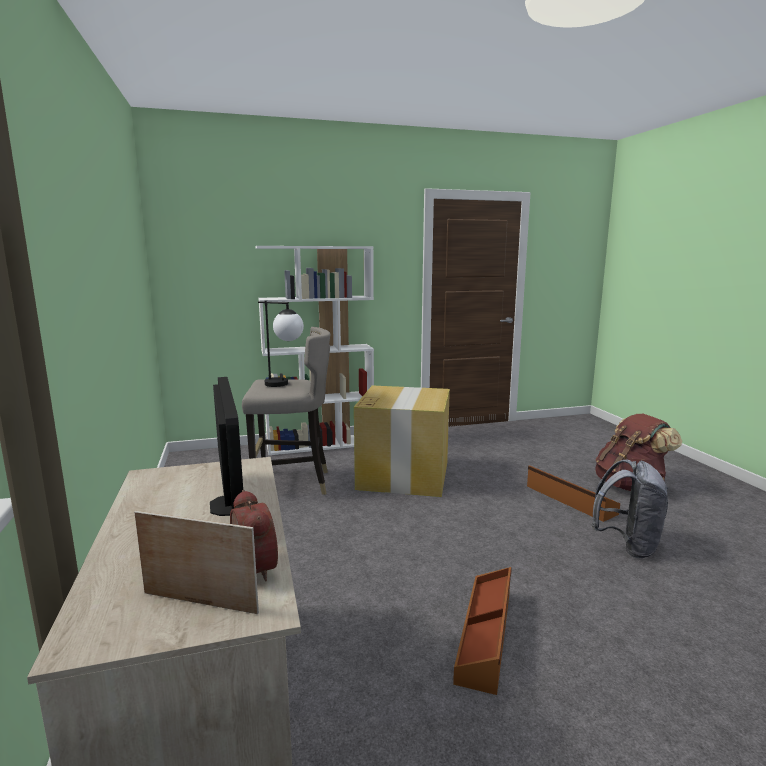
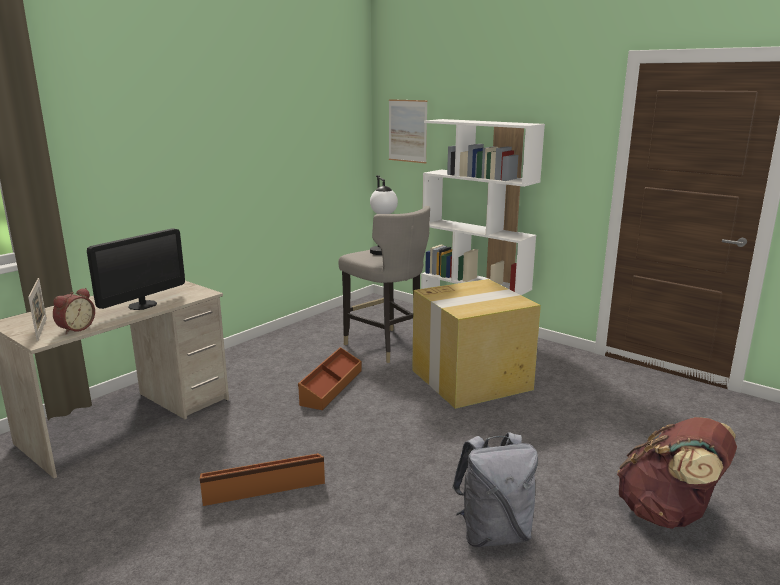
camera: 55 degrees right, 5 degrees up
brown storage box [527,466,620,522] -> brown storage box moved to [298,347,362,410]
none -> picture [389,99,428,164]

